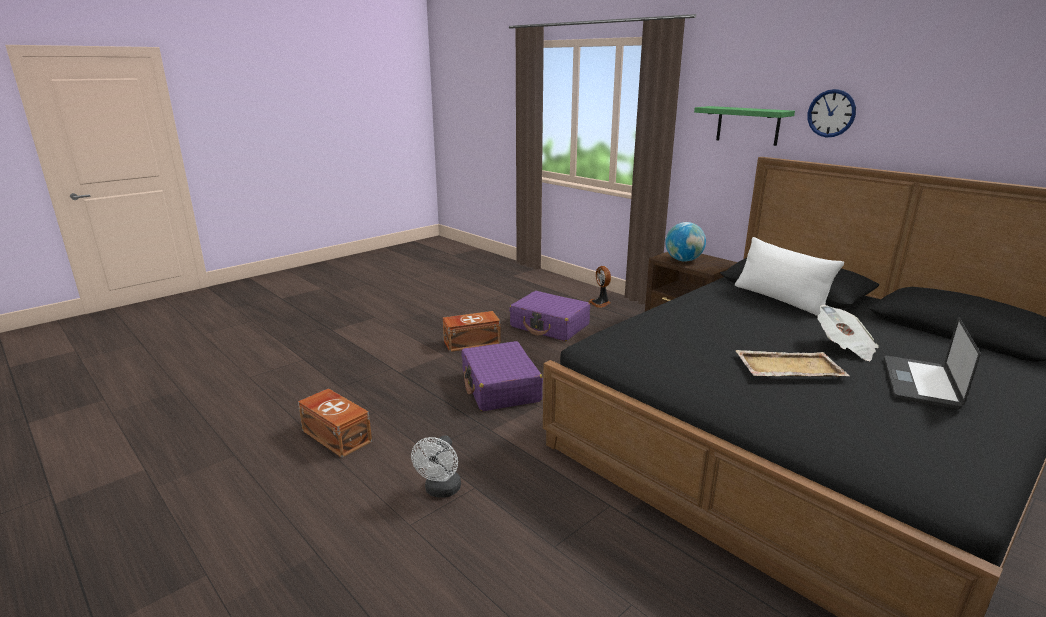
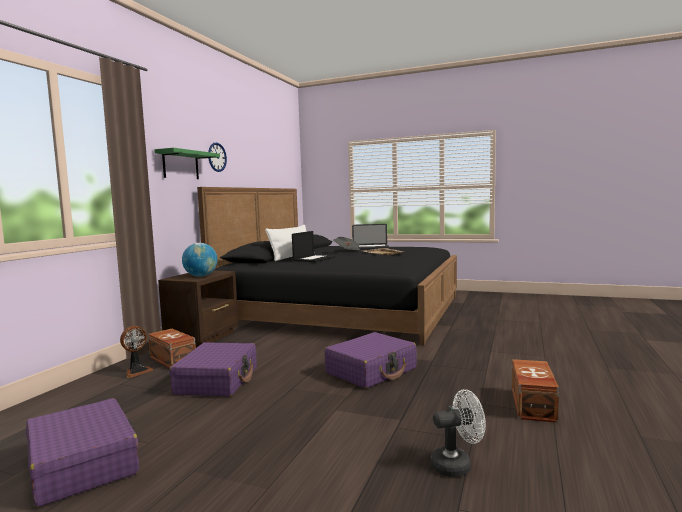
camera: 115 degrees left, 15 degrees down
white fan [411,435,461,498] -> white fan moved to [430,389,486,477]
brown storage box [443,311,501,352] -> brown storage box moved to [148,329,196,368]
none -> purple suitcase [26,398,139,507]
none -> laptop [292,231,335,262]

